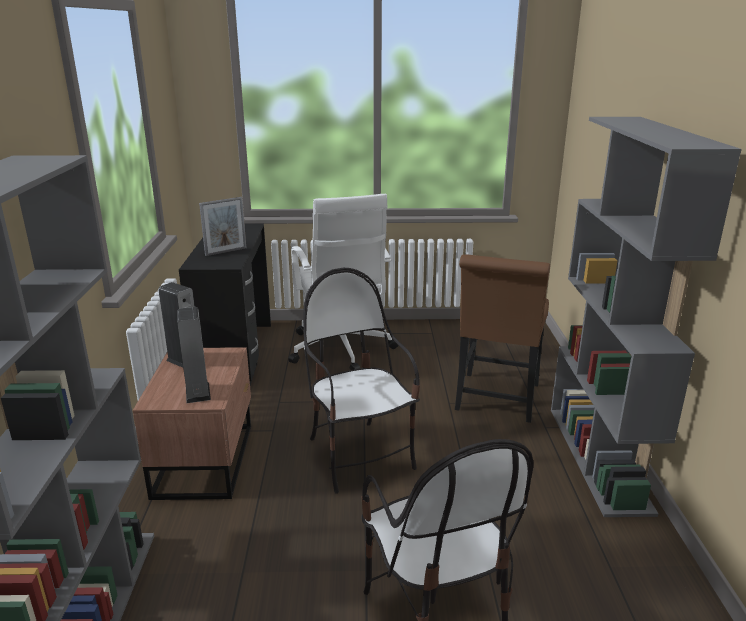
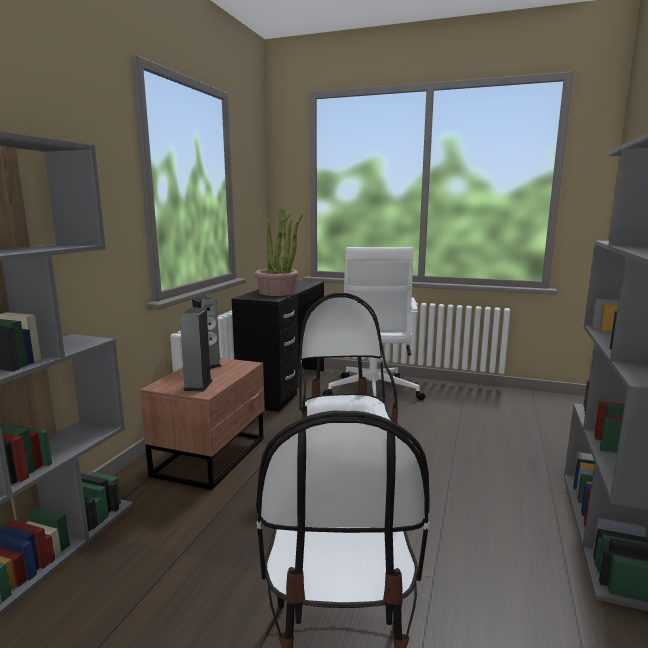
camera: 20 degrees right, 10 degrees down
picture frame [199,197,247,256] -> potted plant [255,209,303,296]
brown chair [455,254,550,423] -> none

